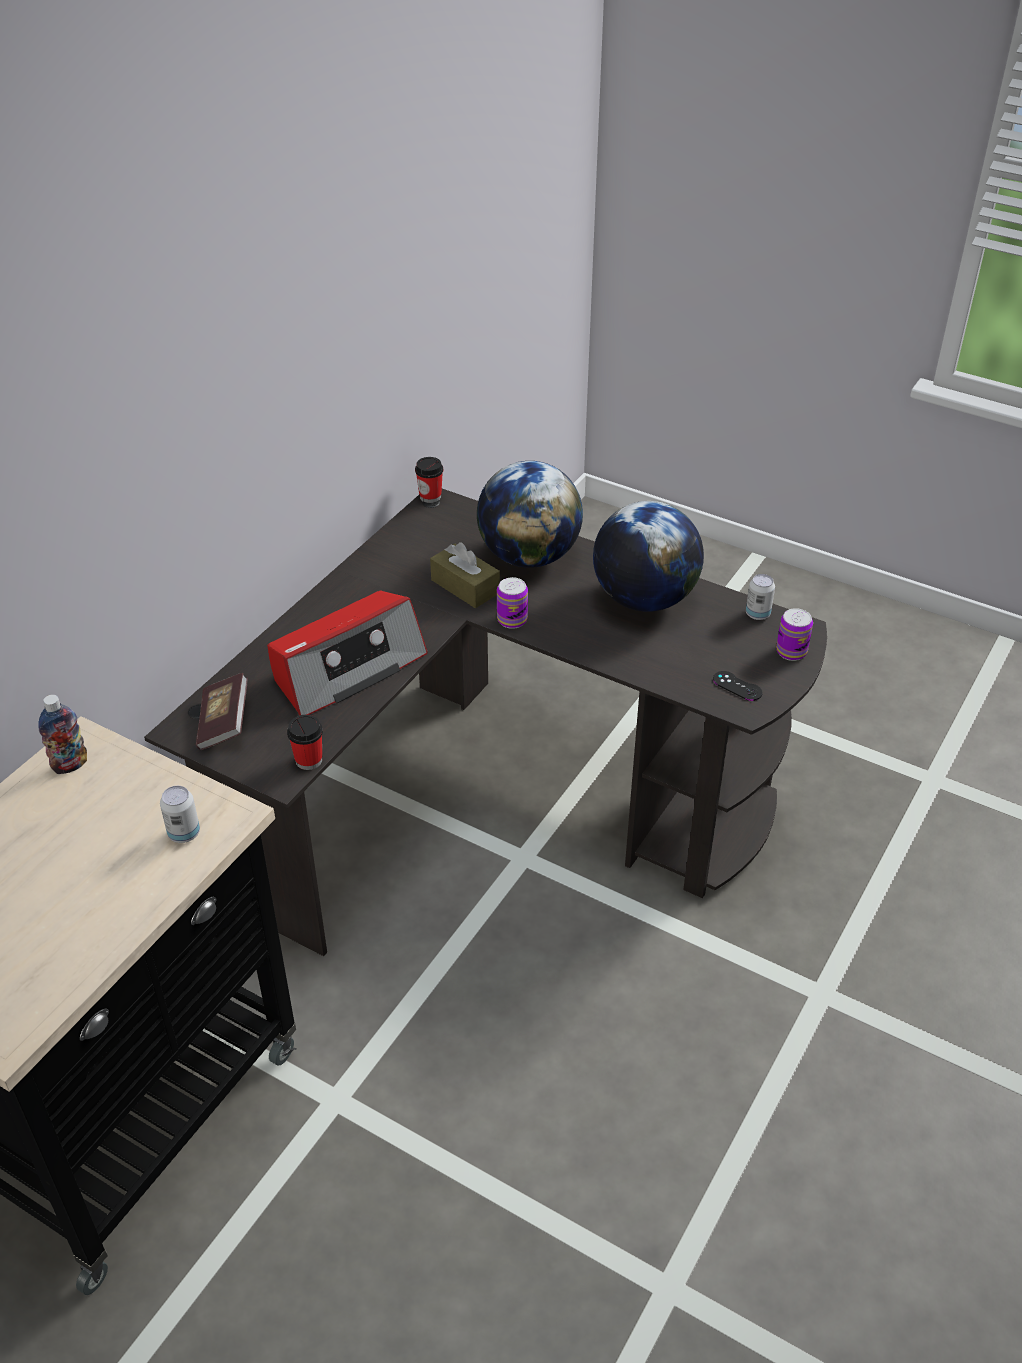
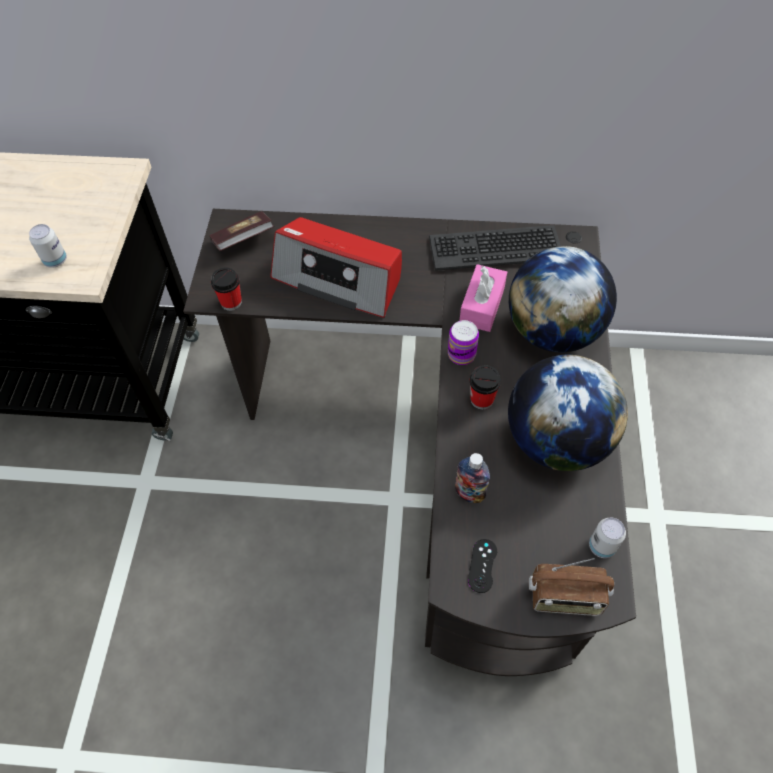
camera: 65 degrees right, 15 degrees up
bottle [38,695,87,774] -> bottle moved to [455,453,490,503]
cup [415,457,443,503] -> cup moved to [470,365,501,410]
brown tissue box [430,542,500,608] -> pink tissue box [460,264,507,332]
can [776,608,813,661] -> radio [529,558,614,616]
none -> keyboard [429,225,561,271]

